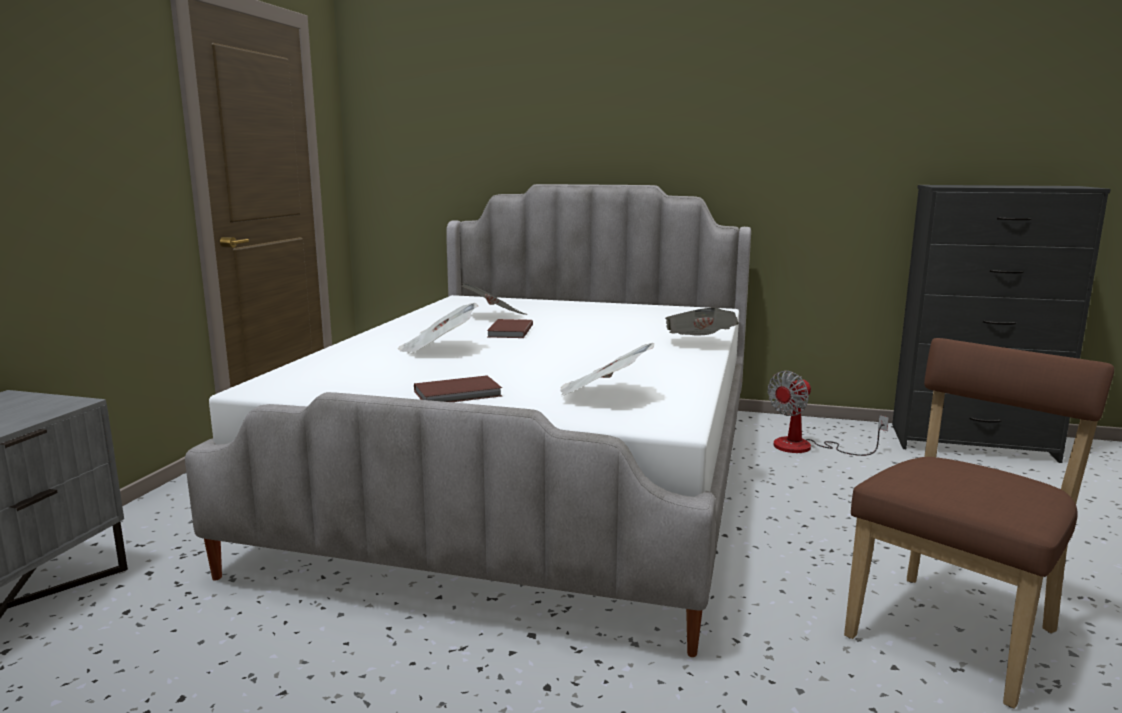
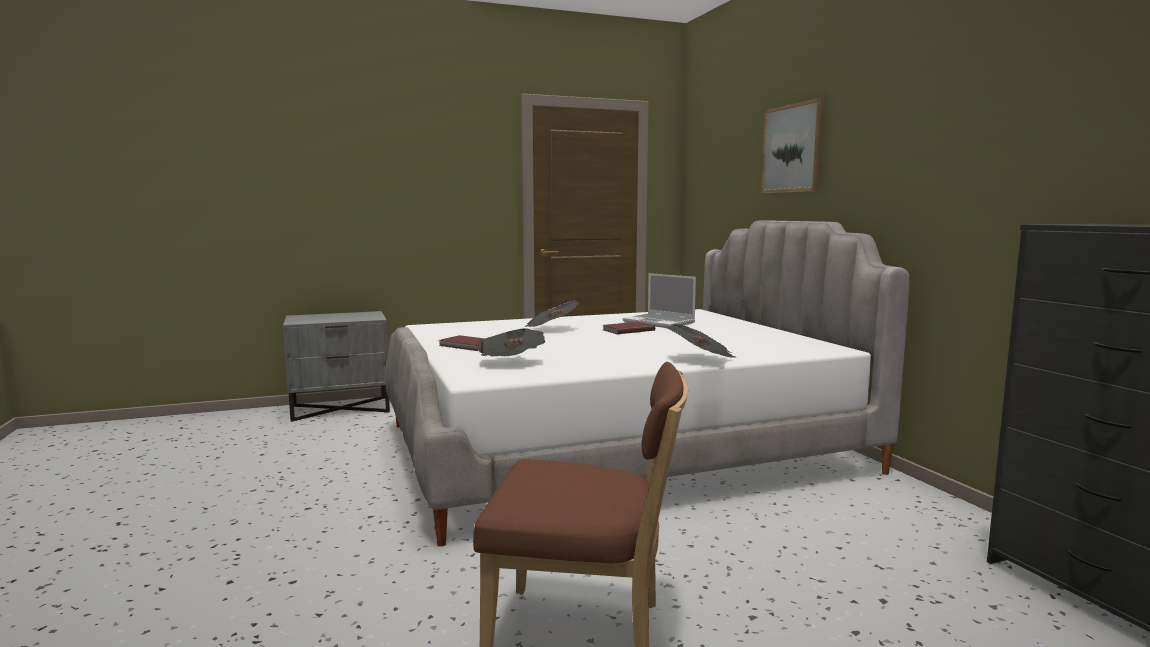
camera: 55 degrees right, 5 degrees down
newspaper [461,283,528,315] -> laptop [623,273,696,328]
fan [768,371,889,456] -> none
none -> picture [761,98,825,193]

